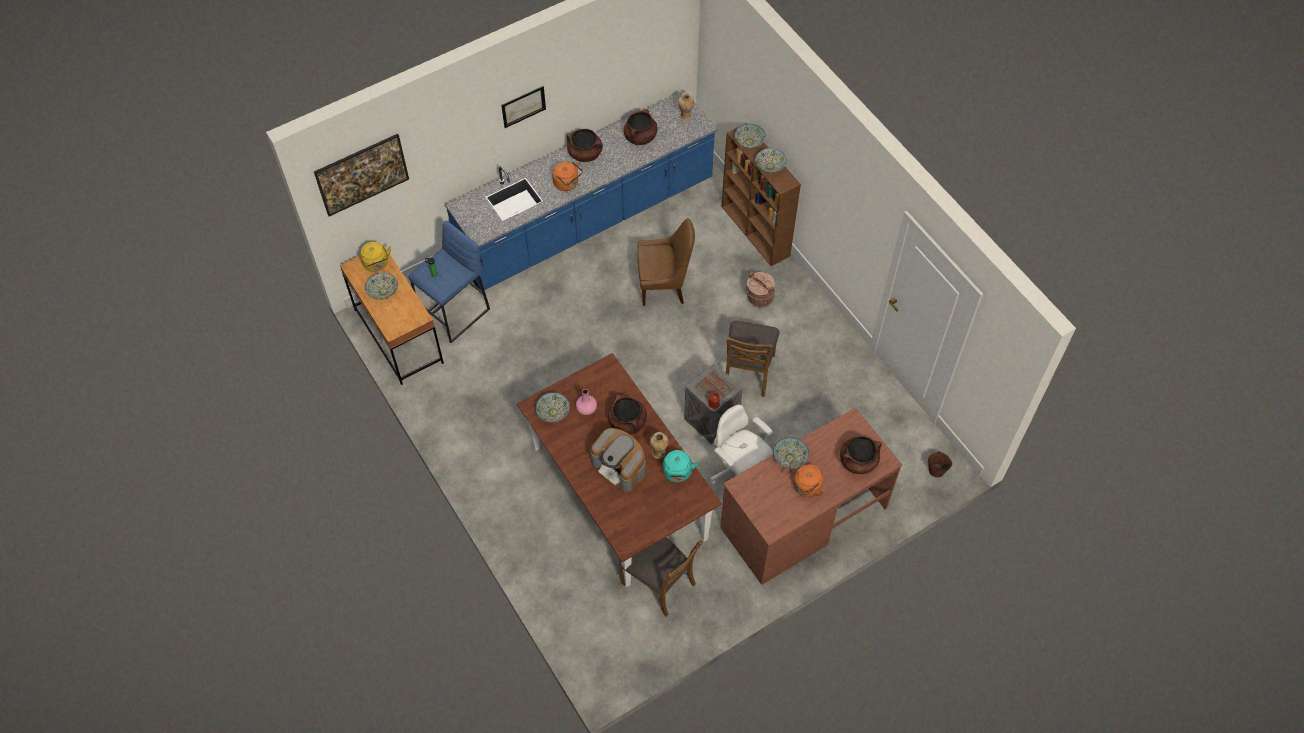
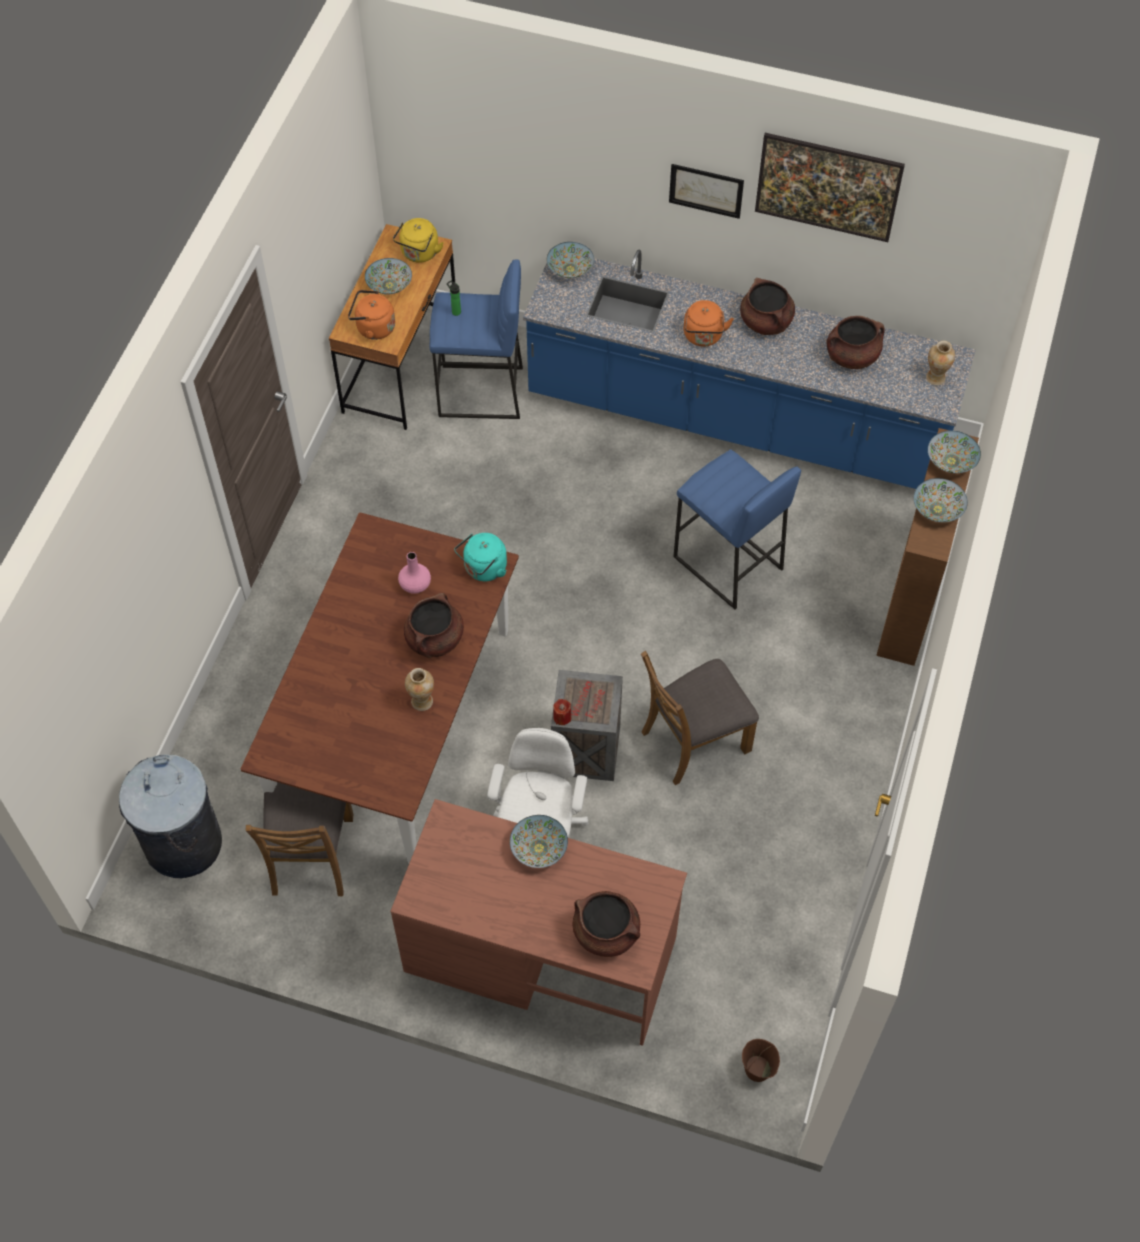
camera: 50 degrees right, 0 degrees up
picture [314,134,409,217] -> picture moved to [755,133,905,242]
bowl [535,392,570,422] -> bowl moved to [547,242,594,278]
coffee machine [590,428,646,492] -> none
brown chair [638,218,695,306] -> blue stool [673,449,801,609]
turquoise kettle [663,450,698,482] -> turquoise kettle moved to [454,533,507,581]
brown bucket [746,272,775,308] -> none
orange kettle [789,465,824,497] -> orange kettle moved to [348,290,395,340]
none -> grey trash can [119,754,222,878]

